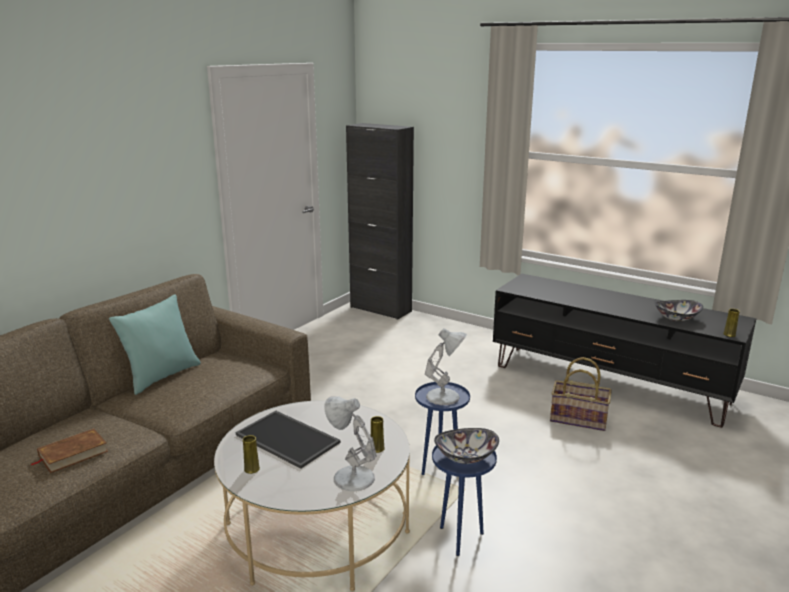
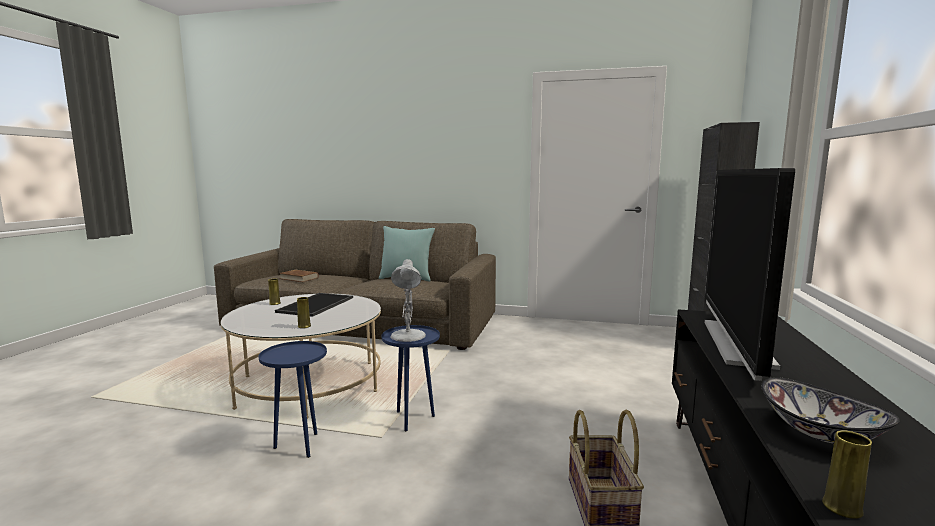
camera: 70 degrees right, 10 degrees down
white table lamp [324,396,377,491] -> none
bowl [434,428,499,464] -> none
none -> television [704,168,795,381]

